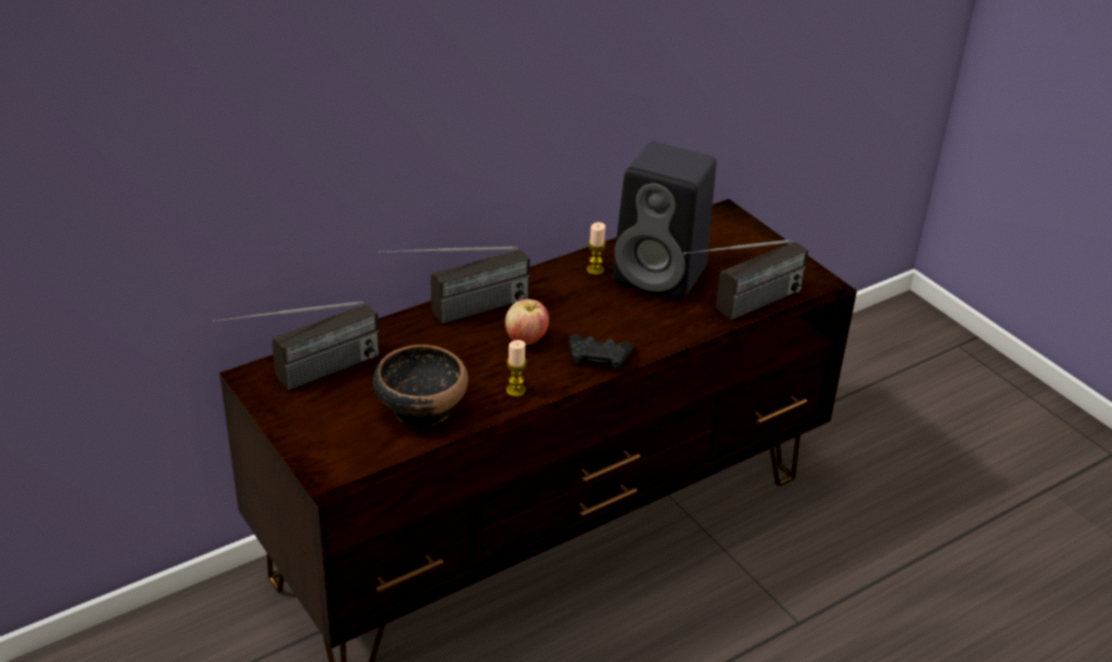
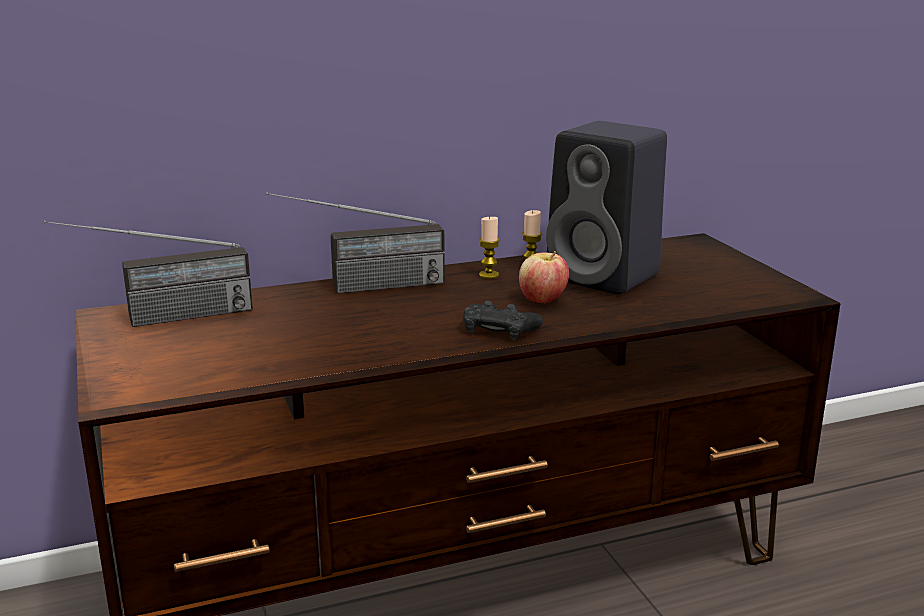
camera: 15 degrees right, 15 degrees down
bowl [373,345,468,427] -> none
apple [505,299,549,345] -> apple moved to [519,251,569,303]
candle [506,340,527,397] -> candle moved to [479,216,500,279]
radio [684,239,808,320] -> none

